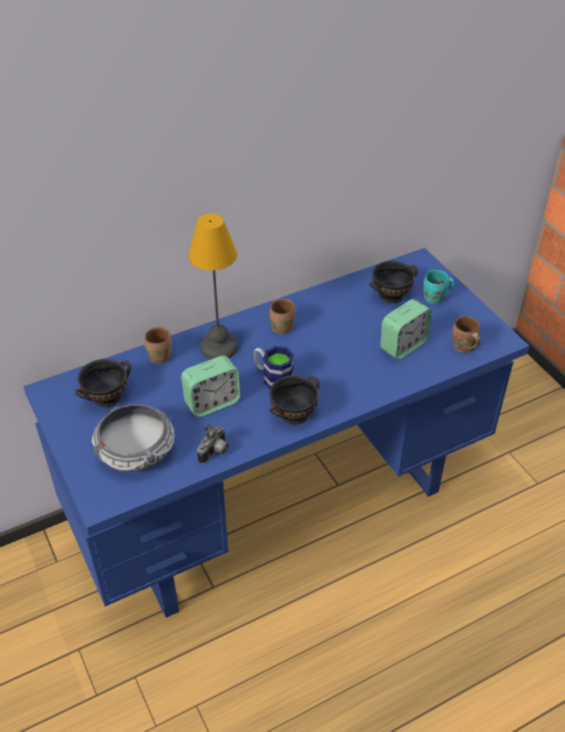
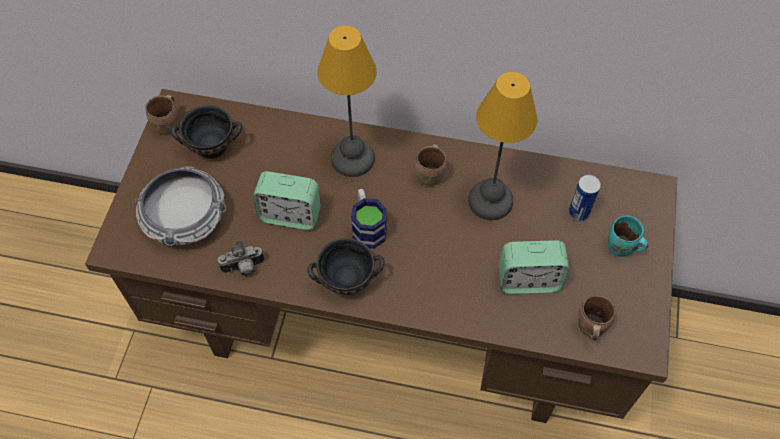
camera: 40 degrees right, 15 degrees up
blue desk [23,248,529,618] -> brown desk [85,89,677,423]
brown mug [144,327,172,364] -> brown mug moved to [145,94,179,135]
black bowl [369,261,418,303] -> can [568,175,601,221]
none -> table lamp [468,72,537,220]

